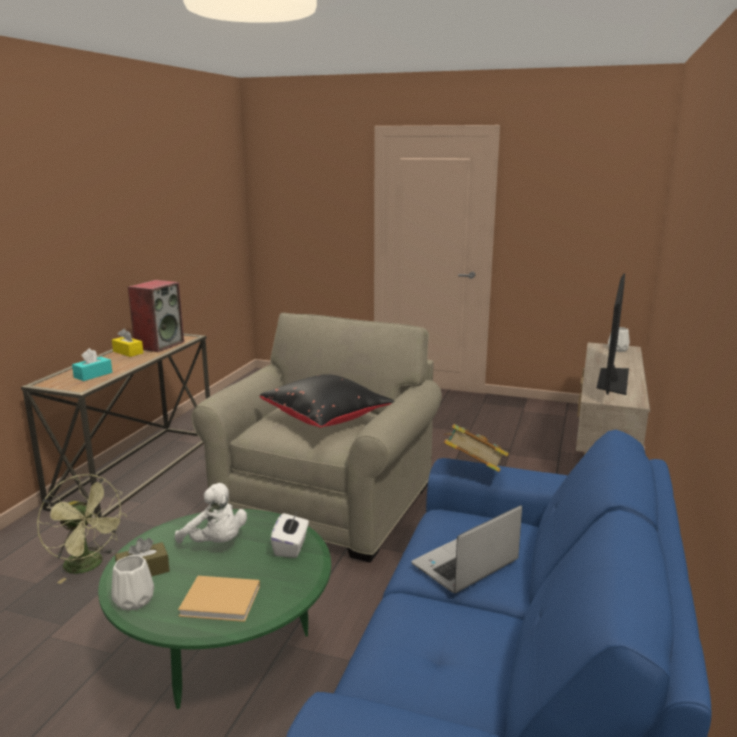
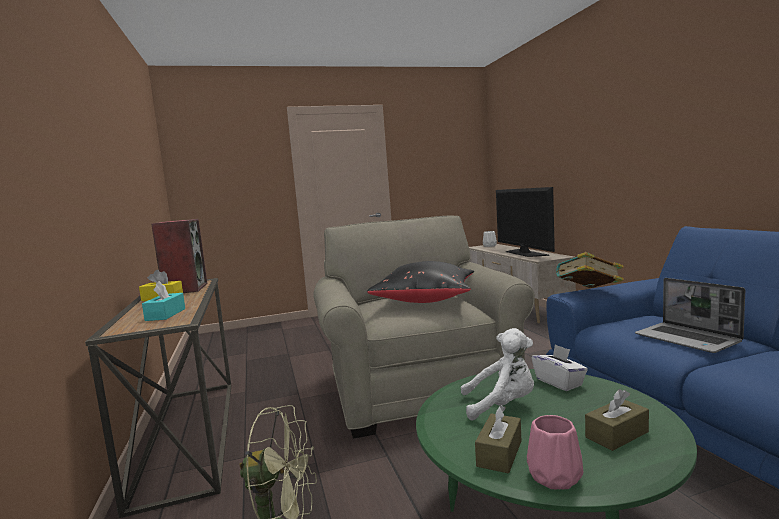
camera: 35 degrees left, 10 degrees down
white vase [112,555,154,610] -> pink vase [527,415,583,489]
beige book [178,576,260,622] -> brown tissue box [585,389,649,451]
laptop [411,505,522,593] -> laptop turned 45 degrees counterclockwise [635,278,745,353]

